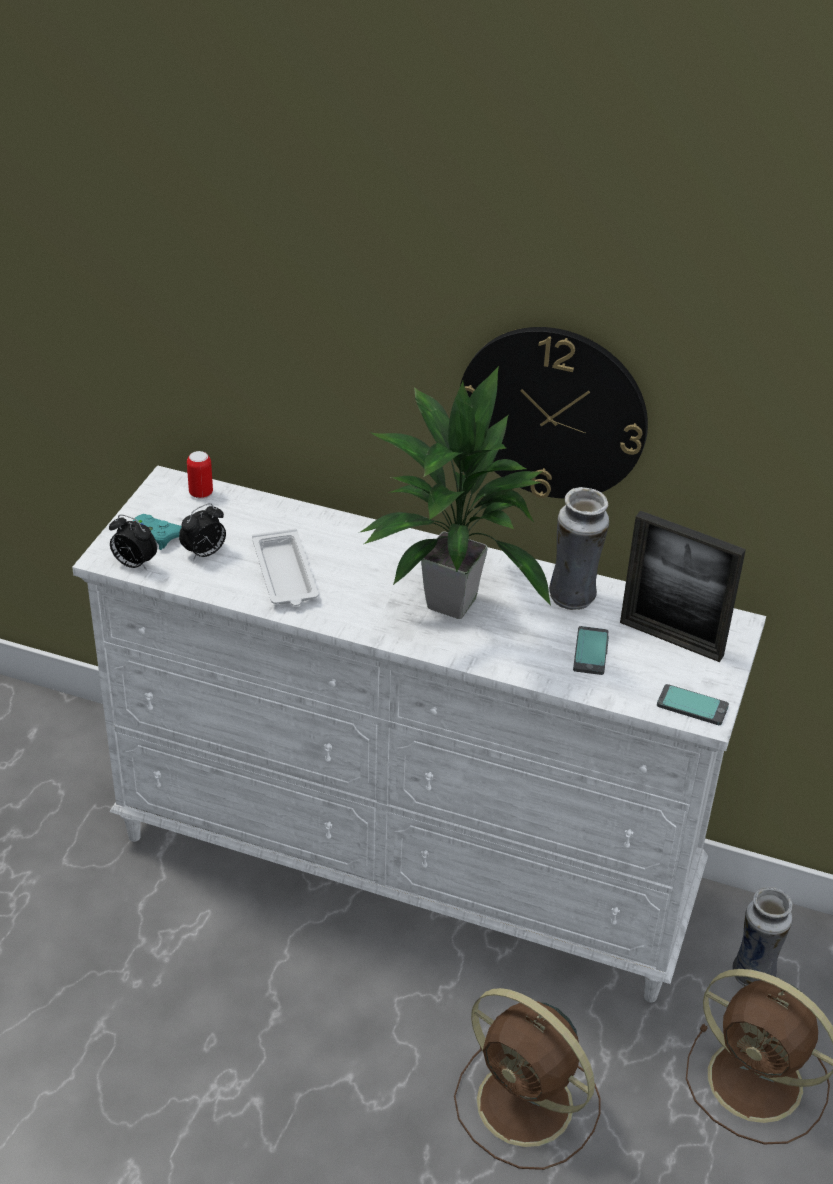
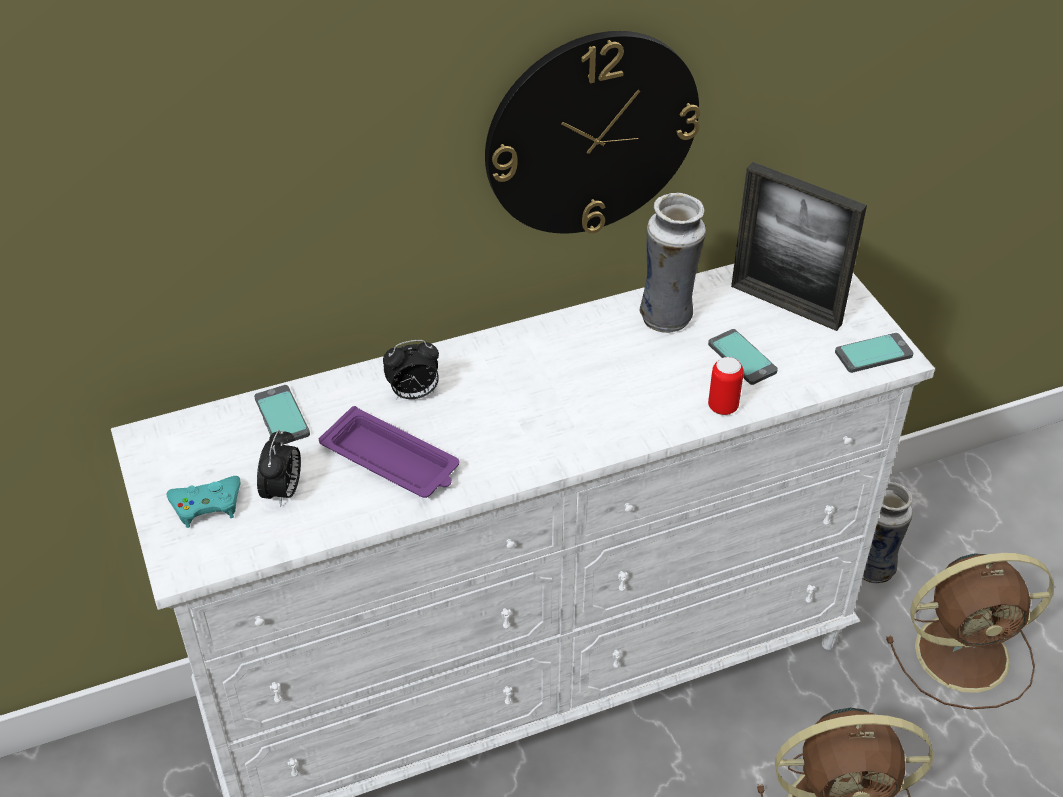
camera: 40 degrees left, 5 degrees up
alarm clock [109,515,157,571] -> alarm clock moved to [383,340,439,399]
can [187,451,213,499] -> can moved to [708,357,744,415]
white tray [252,529,319,606] -> purple tray [319,406,460,498]
potted plant [360,366,551,619] -> none
picture frame [620,511,746,662] -> picture frame turned 45 degrees clockwise [731,162,867,331]
none -> phone [254,385,310,445]

